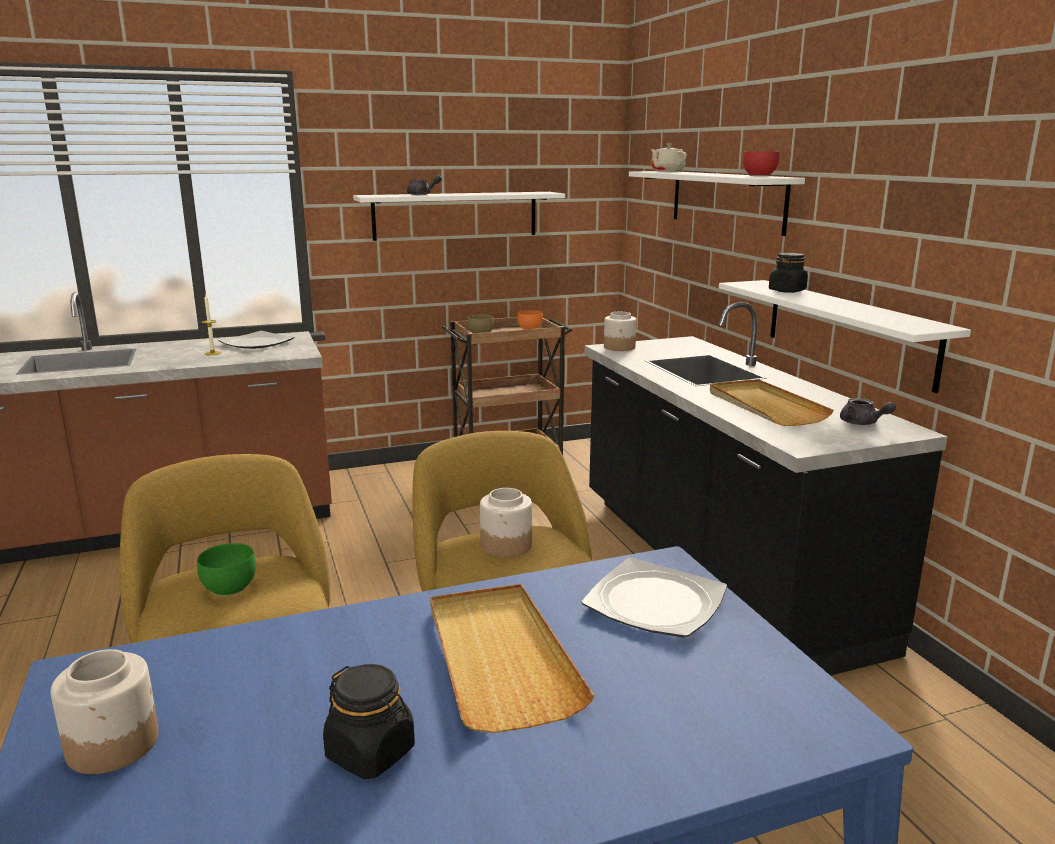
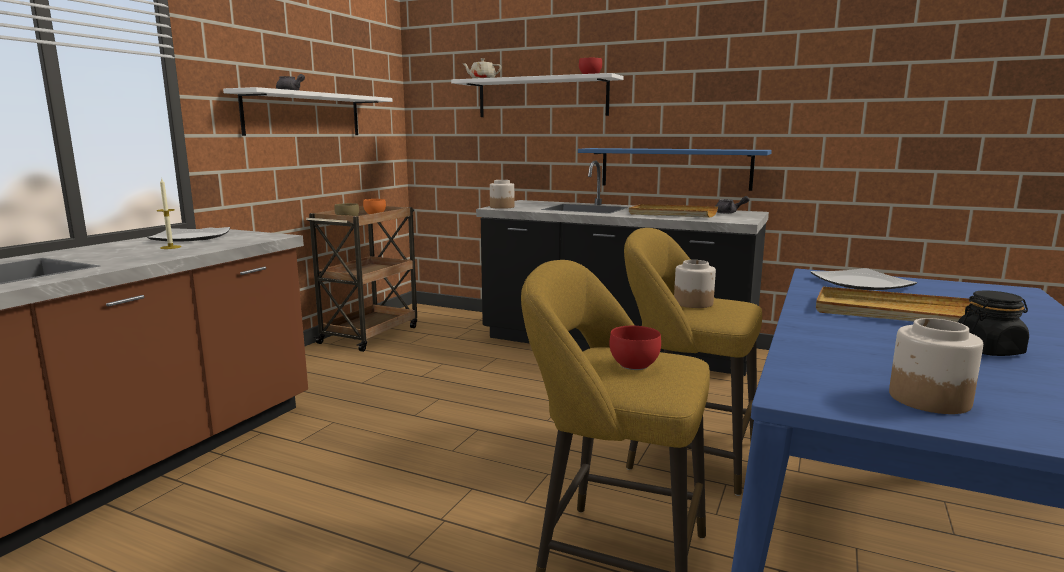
camera: 45 degrees left, 5 degrees down
green bowl [197,543,256,596] -> red bowl [609,326,661,370]
white shelf [719,280,971,393] -> blue shelf [578,148,772,191]
black jar [769,253,808,293] -> none

